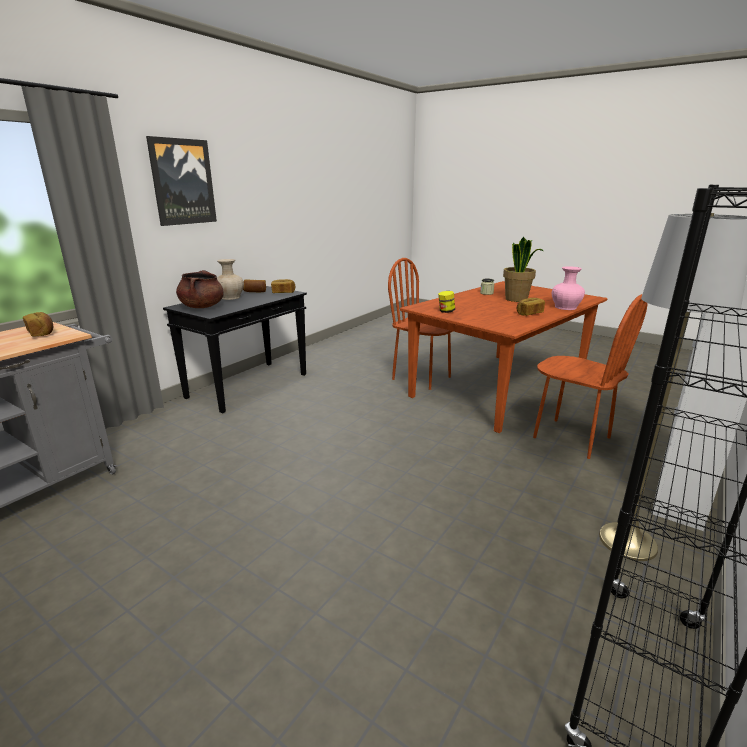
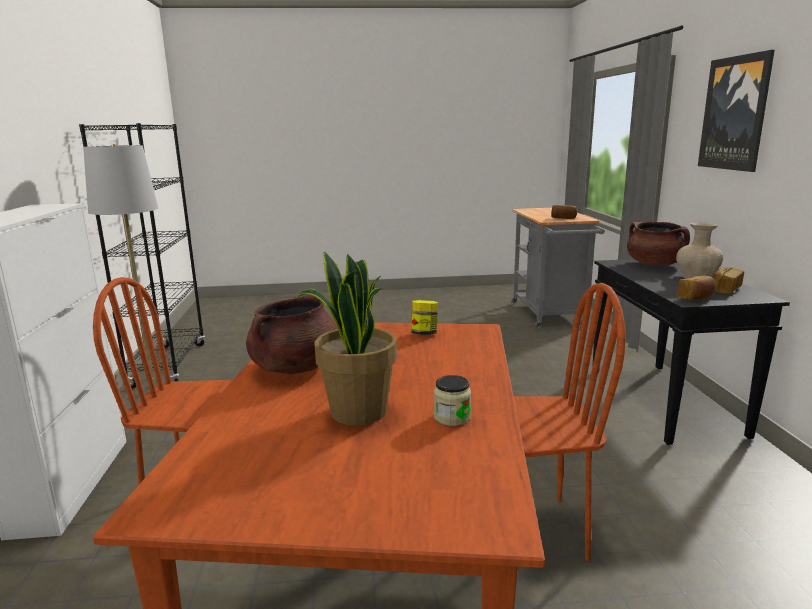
camera: 140 degrees right, 5 degrees down
bread [517,298,545,316] -> brown cooking pot [246,294,338,374]
pink vase [552,266,585,310] -> none

